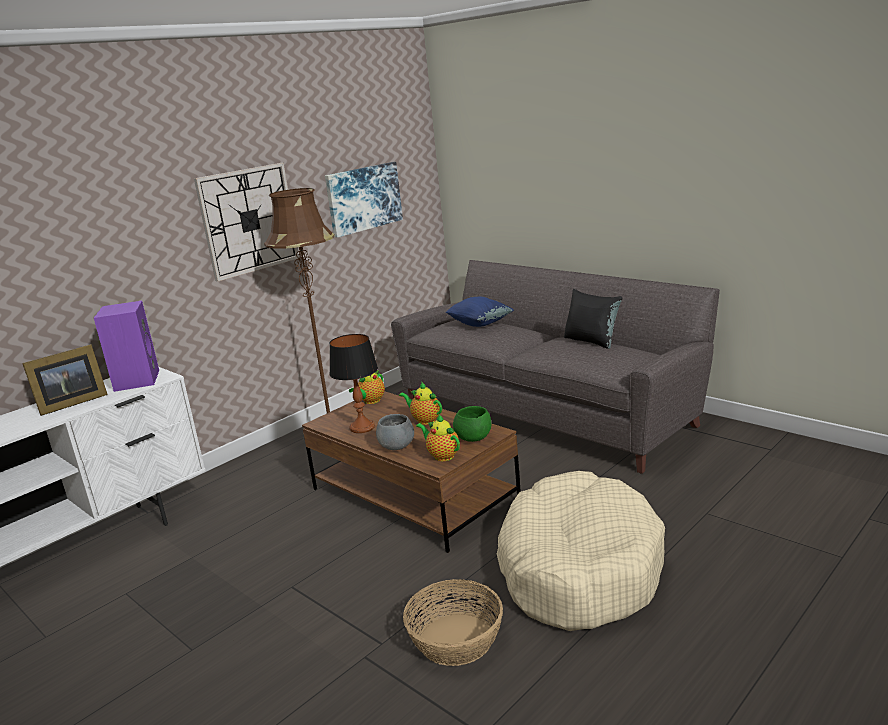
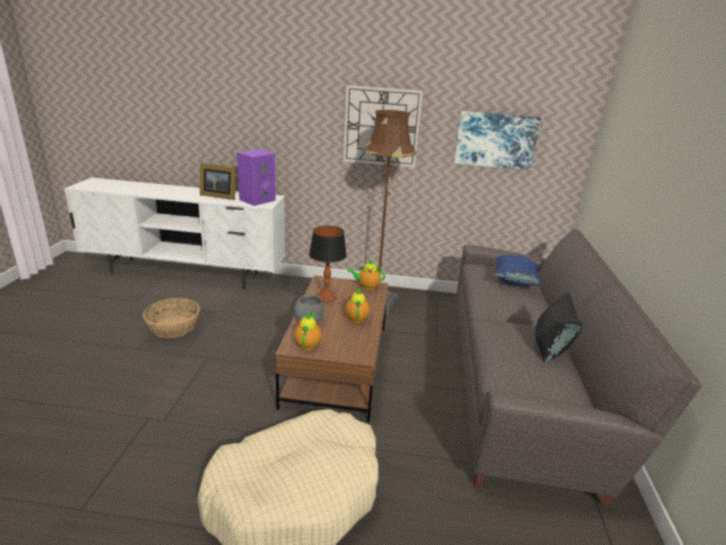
camera: 50 degrees right, 5 degrees up
basket [403,579,503,666] -> basket moved to [143,298,200,338]
green bowl [453,406,491,442] -> none

